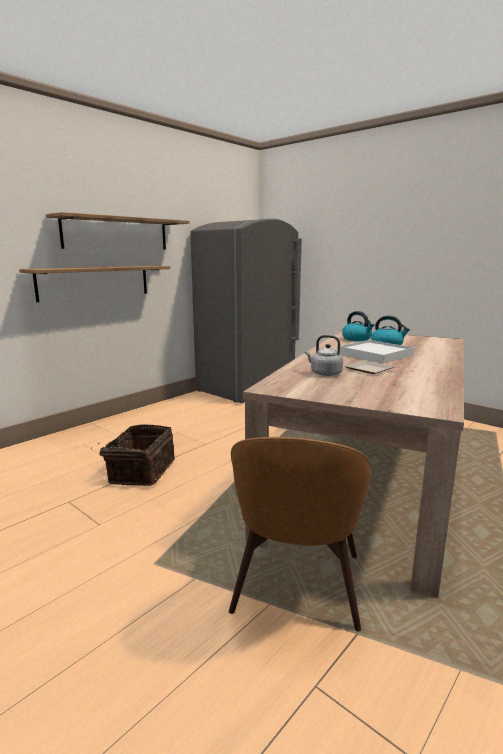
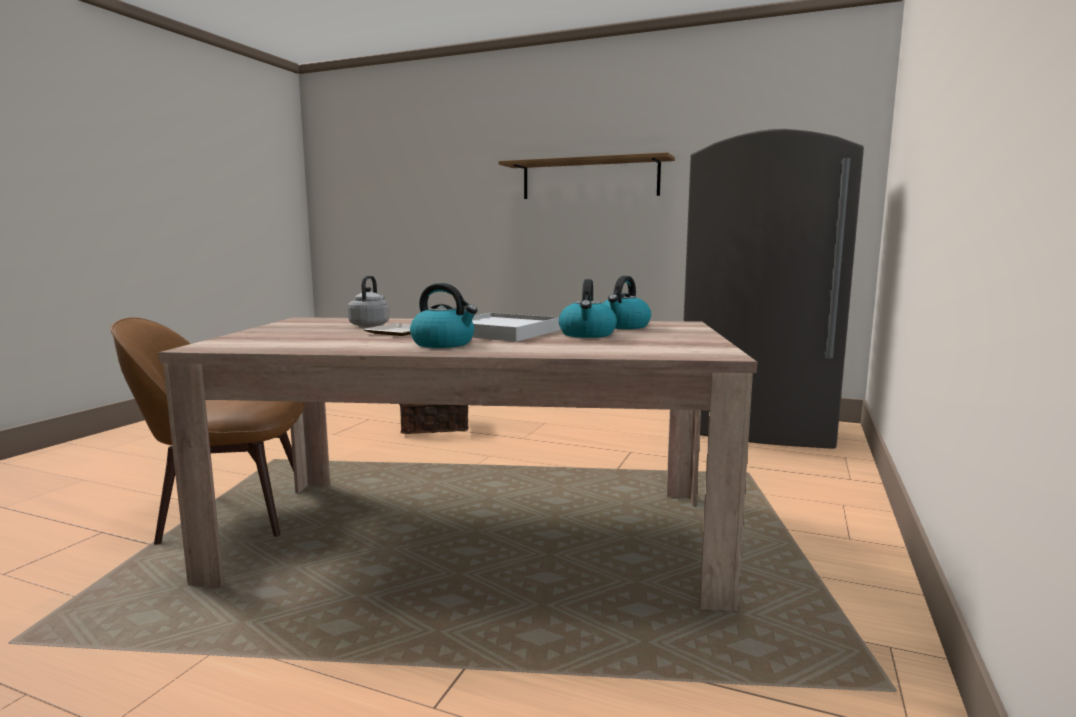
camera: 70 degrees right, 5 degrees down
shelf [19,266,170,302] -> none
none -> kettle [410,283,477,348]

